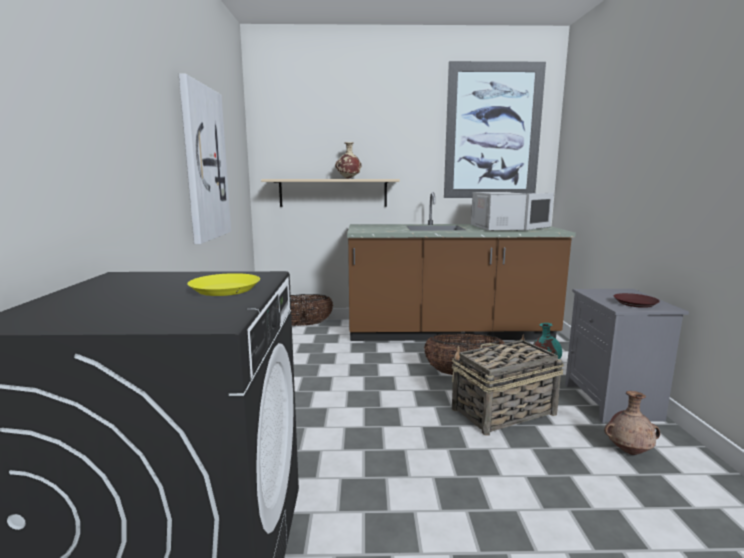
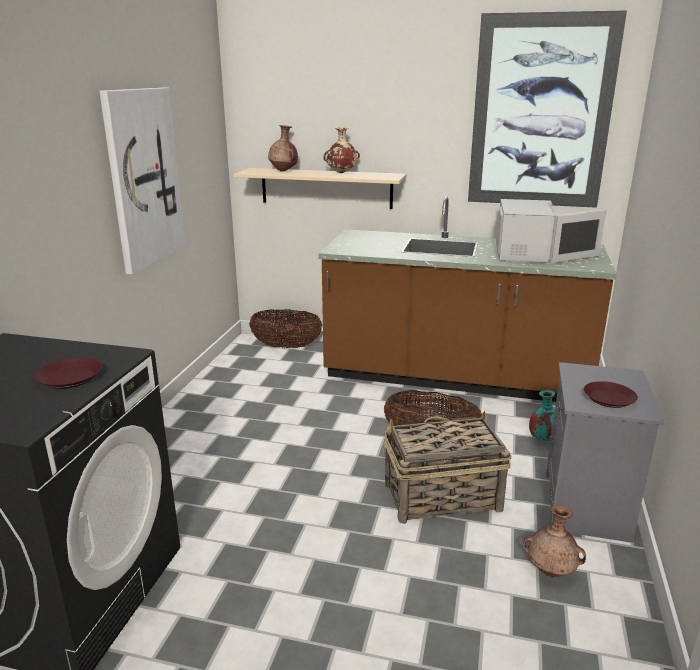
camera: 15 degrees right, 10 degrees up
yellow plate [187,273,260,296] -> brown plate [34,357,102,389]
none -> brown vase [268,125,298,172]

